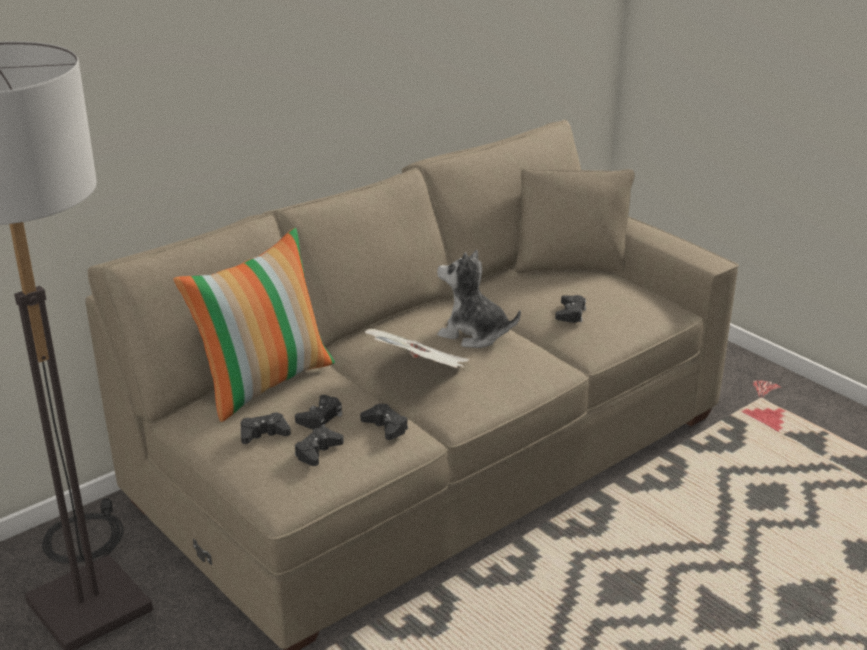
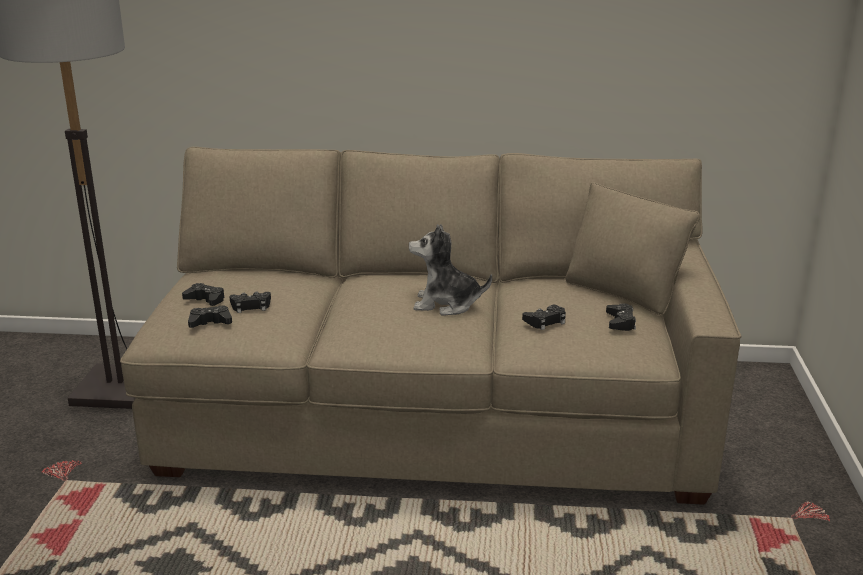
camera: 45 degrees right, 5 degrees down
pillow [174,228,335,422] -> none
black game controller [360,404,408,440] -> black game controller moved to [606,303,636,331]
newspaper [365,329,469,368] -> none
plush toy [437,250,521,348] -> plush toy turned 60 degrees counterclockwise [409,224,492,316]

